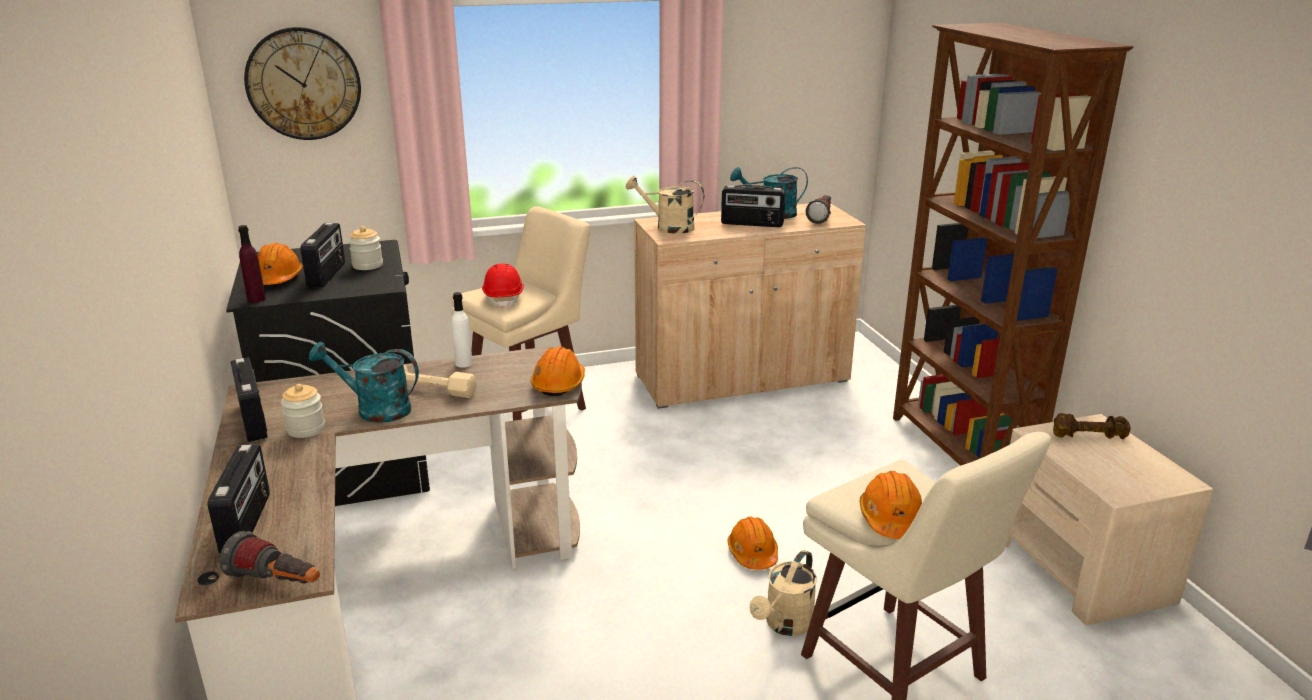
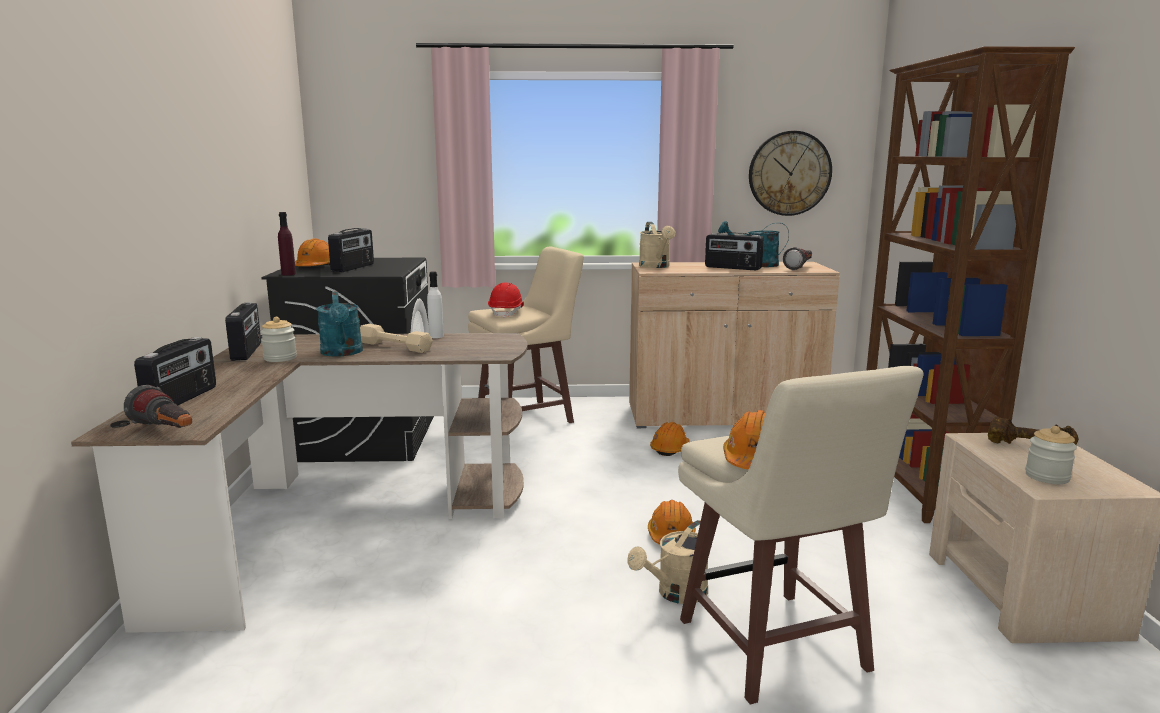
camera: 15 degrees right, 10 degrees down
wall clock [244,27,361,140] -> wall clock moved to [749,131,832,216]
turquoise watering can [309,342,419,423] -> turquoise watering can turned 135 degrees counterclockwise [317,291,363,357]
jar [349,226,383,270] -> jar moved to [1025,426,1077,484]
orange hard hat [531,346,585,396] -> orange hard hat moved to [650,422,690,456]
beige watering can [626,176,705,234] -> beige watering can turned 135 degrees counterclockwise [639,222,675,268]

